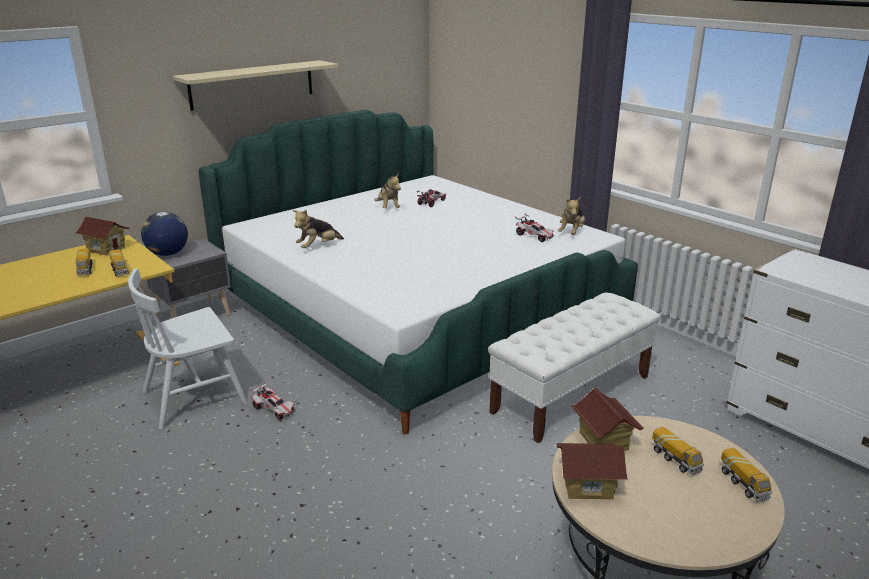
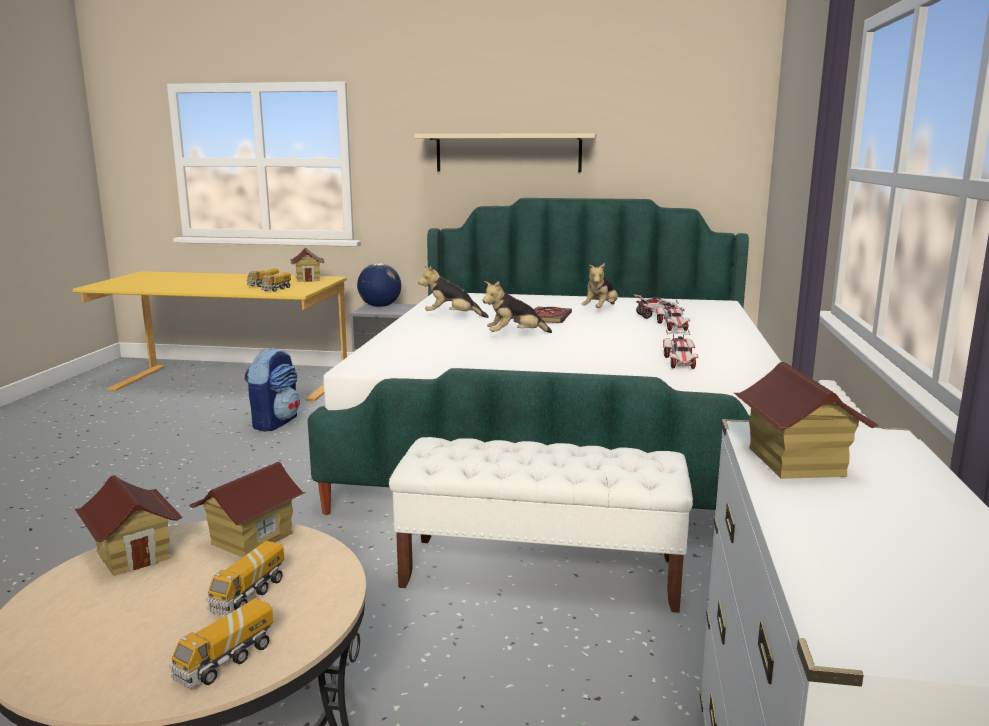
camera: 50 degrees right, 10 degrees down
white chair [128,268,247,429] -> backpack [245,348,300,432]
toy car [249,381,295,420] -> toy car moved to [656,300,690,331]
plush toy [558,197,585,235] -> plush toy moved to [482,281,552,333]
none -> book [534,307,572,323]
none -> toy house [734,362,878,479]

